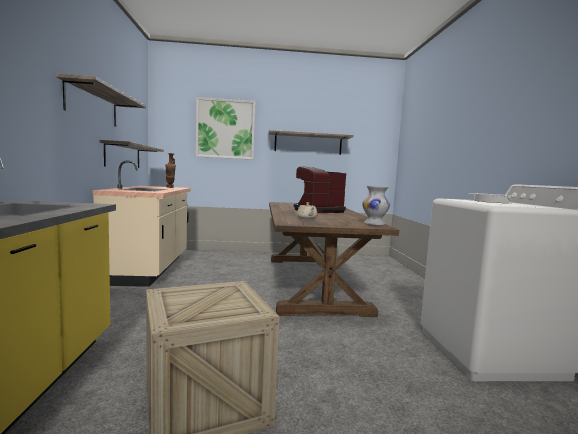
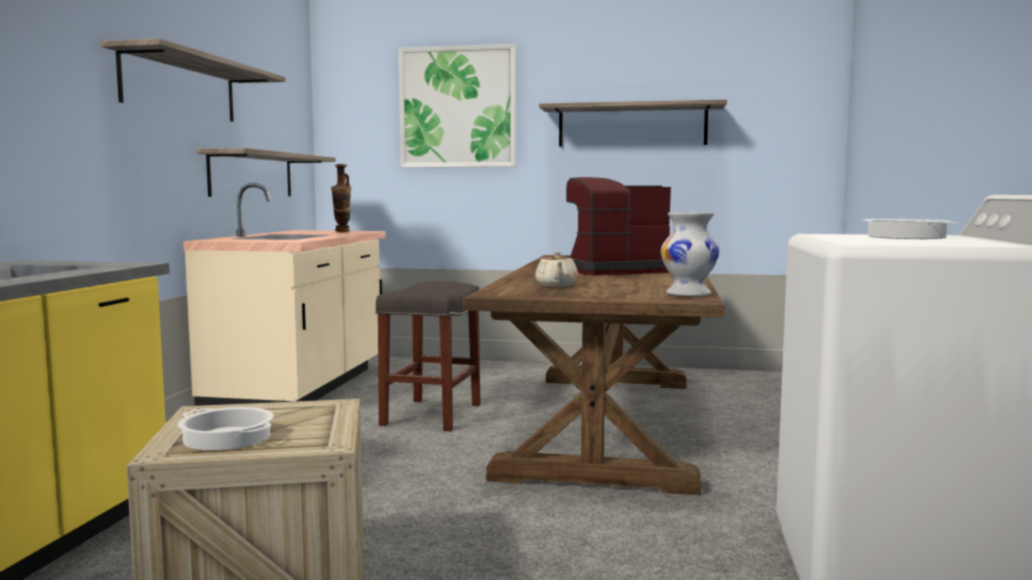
camera: 15 degrees right, 0 degrees up
none -> cooking pot [178,407,274,451]
none -> grey stool [375,281,480,431]

